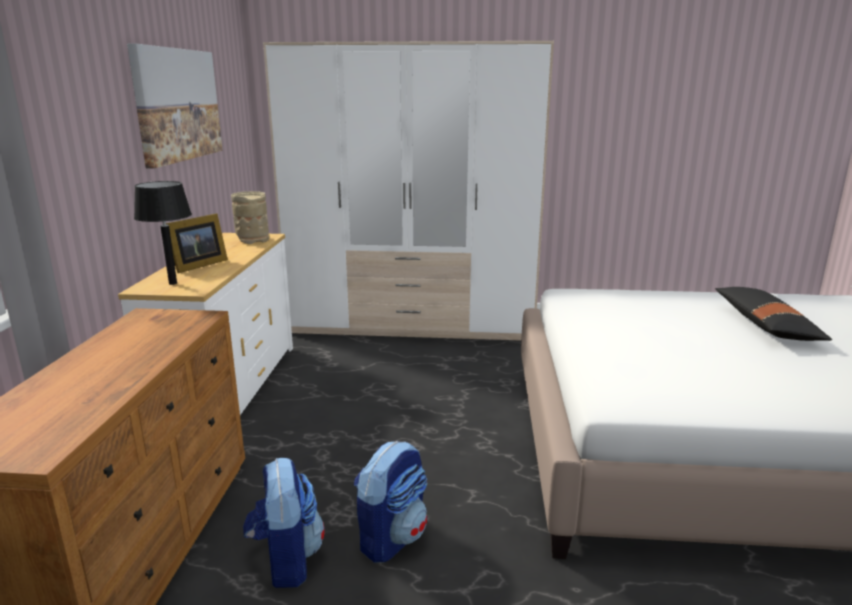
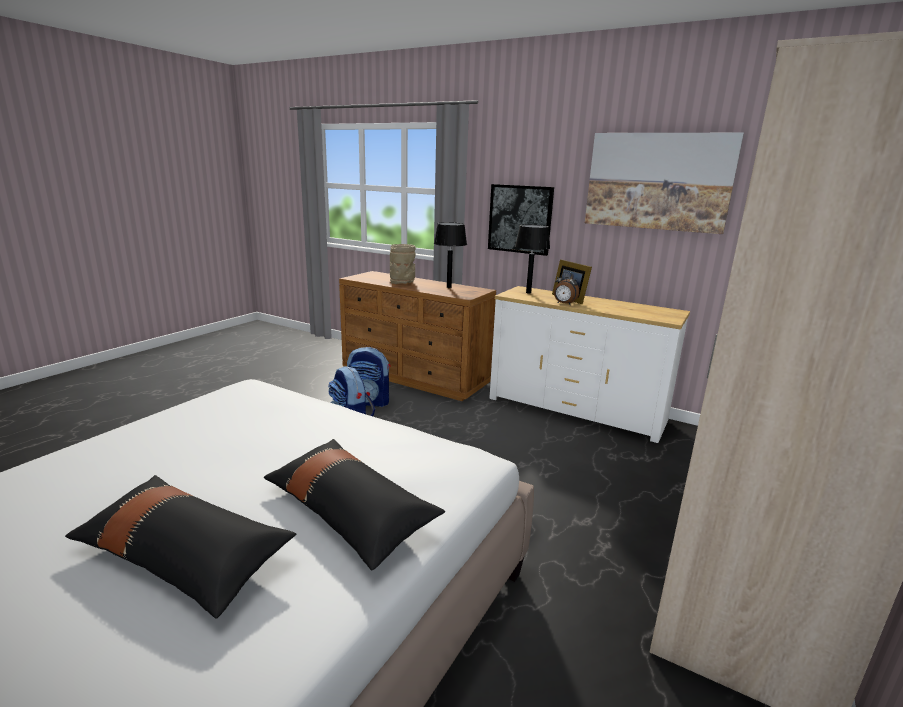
camera: 115 degrees right, 0 degrees up
beige vase [231,191,269,244] -> beige vase moved to [390,244,416,284]
none -> black pillow [264,439,445,571]
none -> black table lamp [434,222,467,288]
none -> picture [488,184,554,256]
none -> alarm clock [554,272,579,305]

